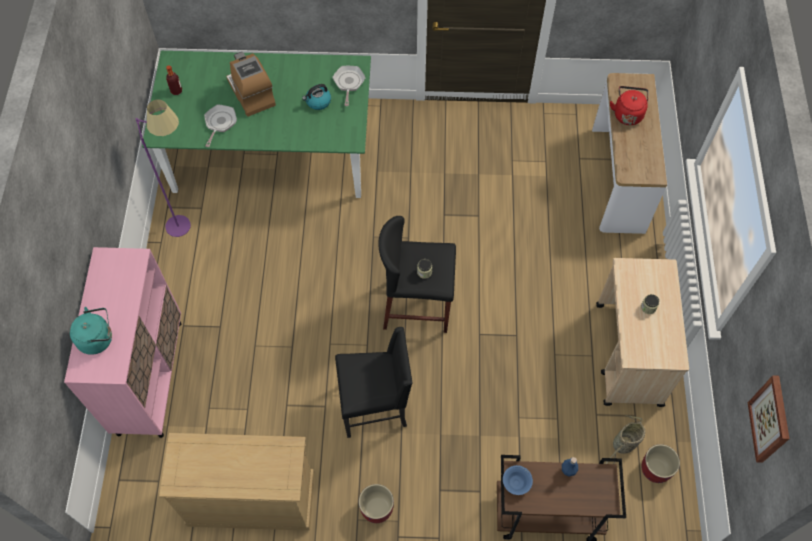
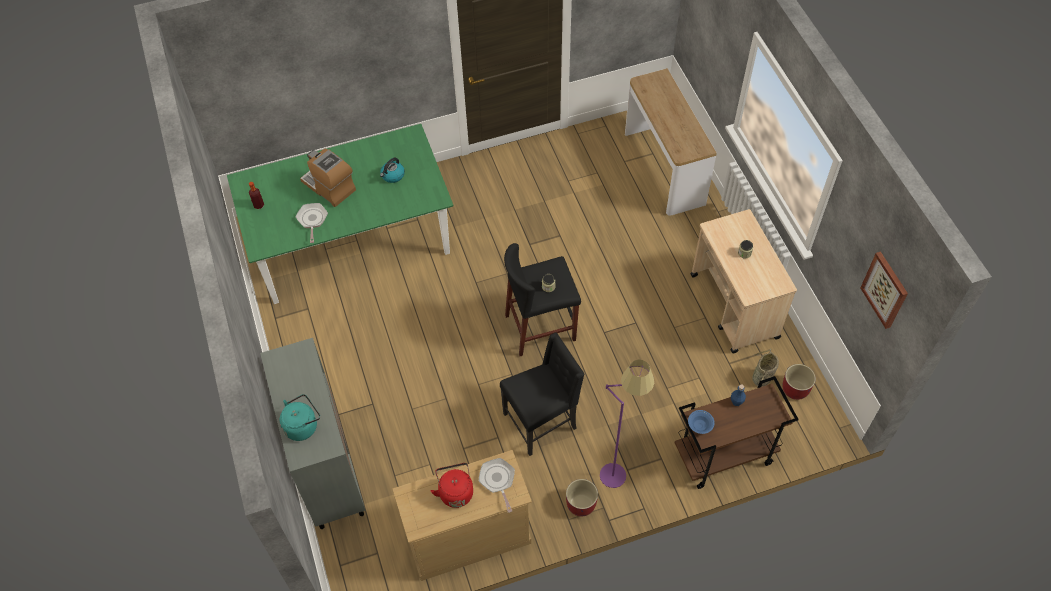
camera: 20 degrees left, 5 degrees down
pink cabinet [64,247,181,438] -> grey cabinet [260,338,365,529]
purple floor lamp [136,99,191,237] -> purple floor lamp moved to [600,360,654,488]
frying pan [333,66,366,106] -> frying pan moved to [479,458,515,513]
red kettle [610,86,648,125] -> red kettle moved to [431,463,473,508]

